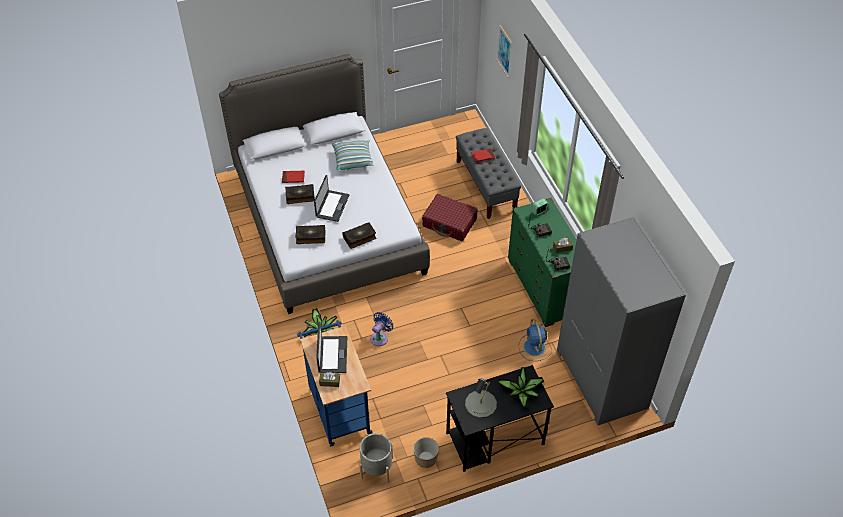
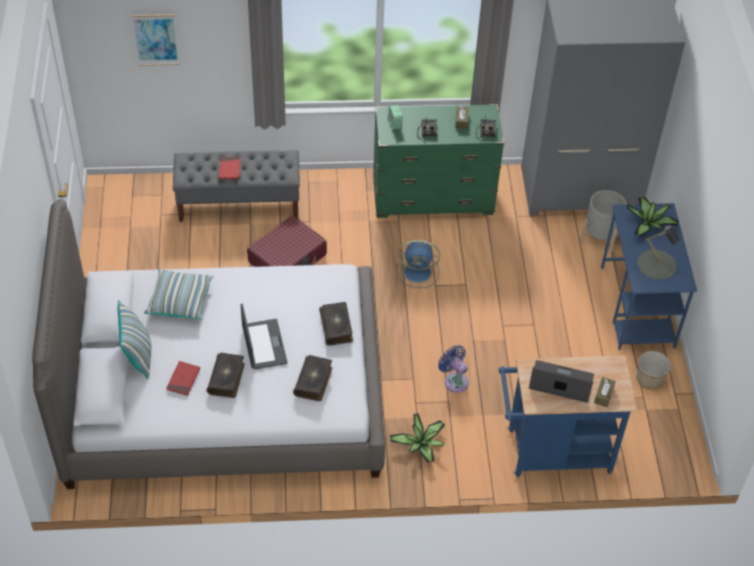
camera: 75 degrees left, 0 degrees up
laptop [314,175,349,222] -> laptop turned 45 degrees clockwise [241,304,287,369]
grey planter [359,433,393,483] -> grey planter moved to [580,190,626,253]
black desk [446,365,554,472] -> blue desk [601,203,697,350]
blue fan [519,319,552,361] -> blue fan moved to [396,240,440,288]
none -> pillow [118,300,151,379]

